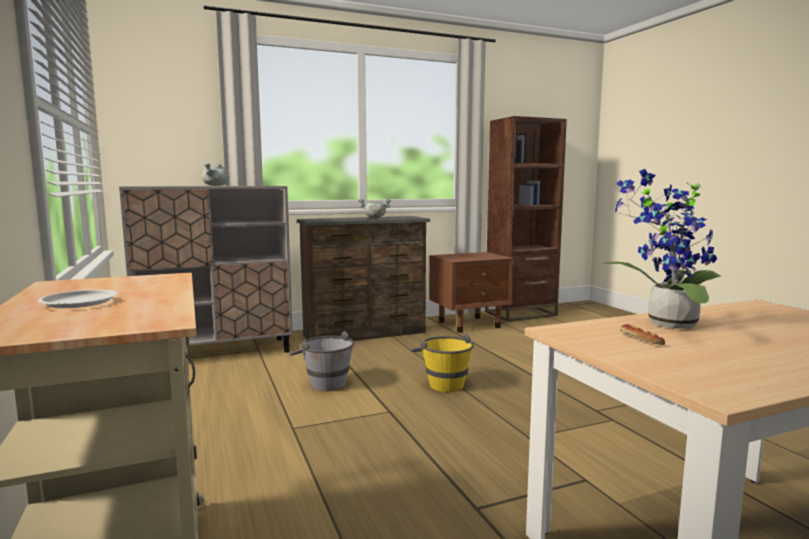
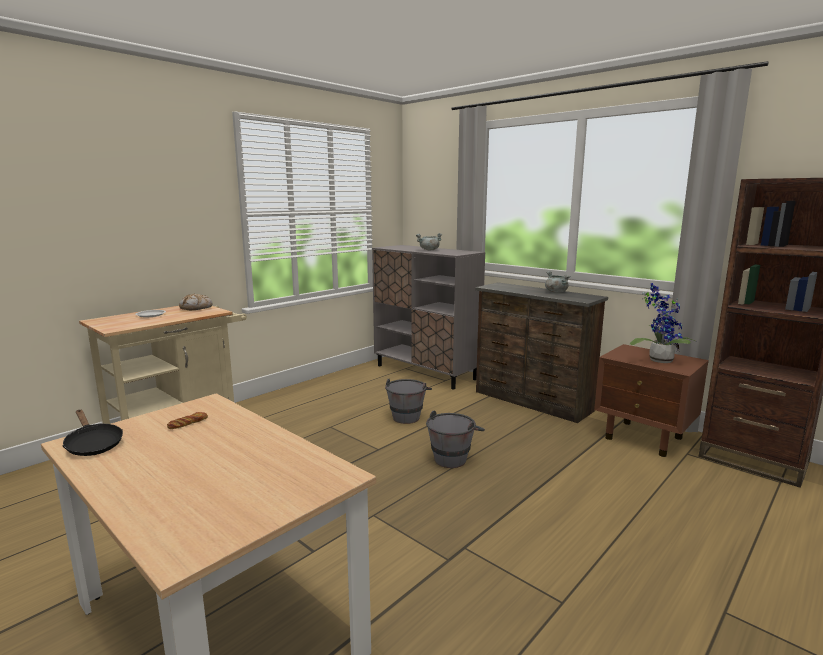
camera: 65 degrees right, 5 degrees up
yellow bucket [411,334,474,392] -> grey bucket [426,411,485,468]
potted plant [603,169,721,329] -> potted plant moved to [630,283,695,363]
none -> black frying pan [62,410,123,456]
none -> bread [179,294,212,310]

